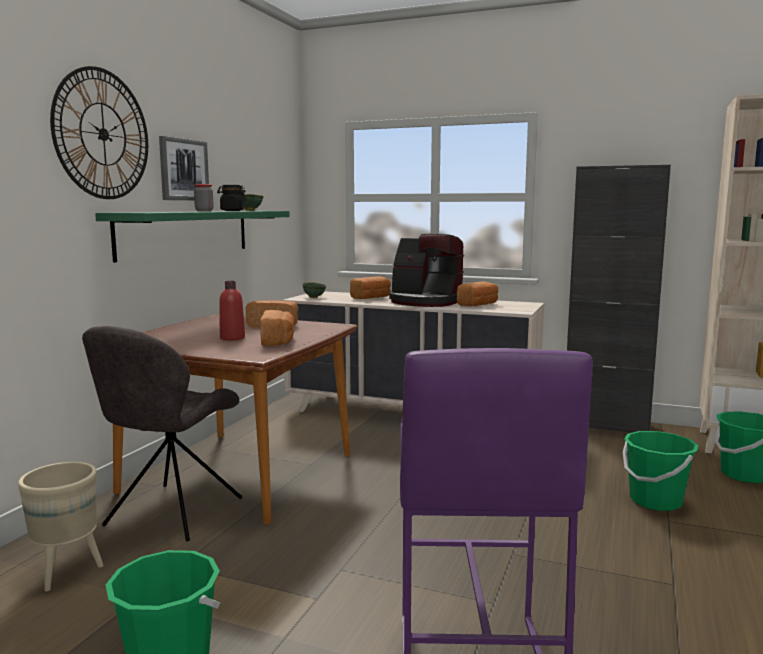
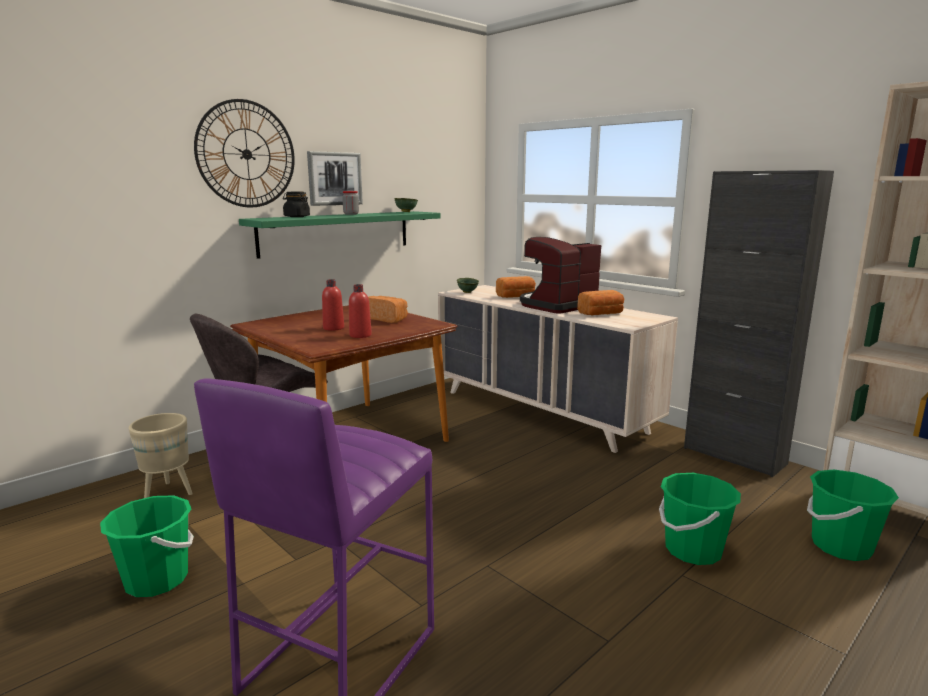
camera: 25 degrees right, 5 degrees up
black jar [217,185,247,211] -> black jar moved to [283,192,310,217]
bread [260,310,295,346] -> red bottle [349,284,372,338]
coffee machine [389,234,464,307] -> coffee machine turned 90 degrees clockwise [520,237,601,313]

